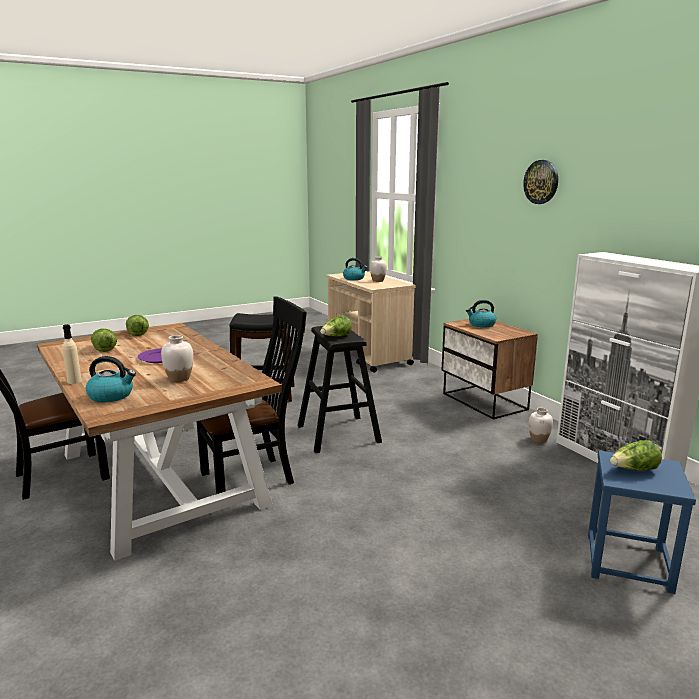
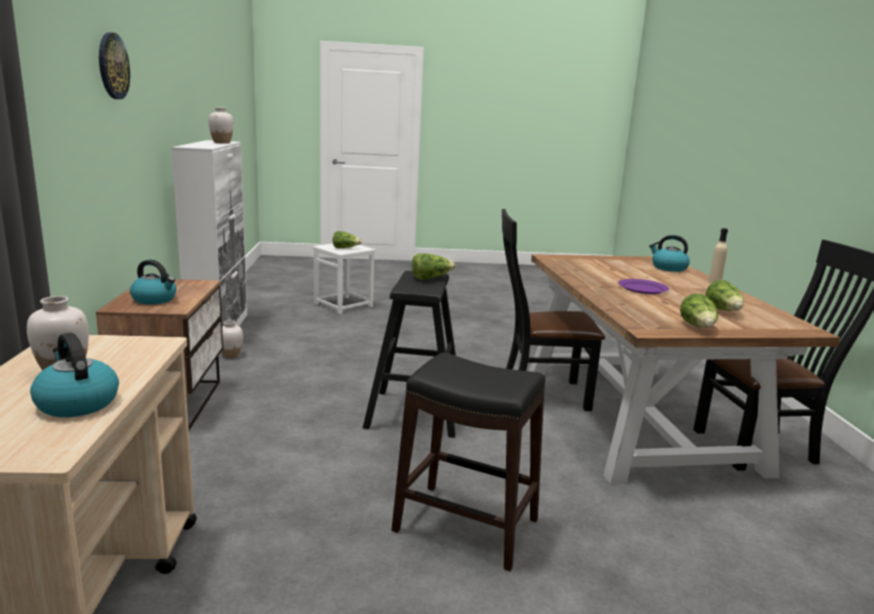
camera: 155 degrees left, 0 degrees up
white vase [161,335,193,382] -> white vase moved to [208,107,234,144]
blue stool [588,451,696,594] -> white stool [313,244,375,314]

